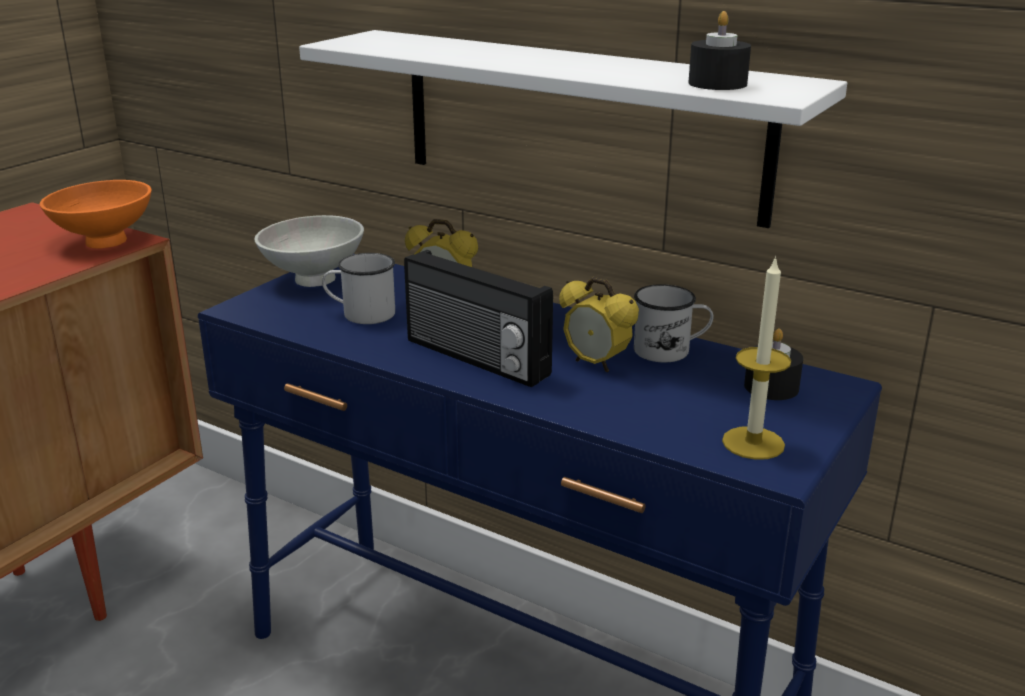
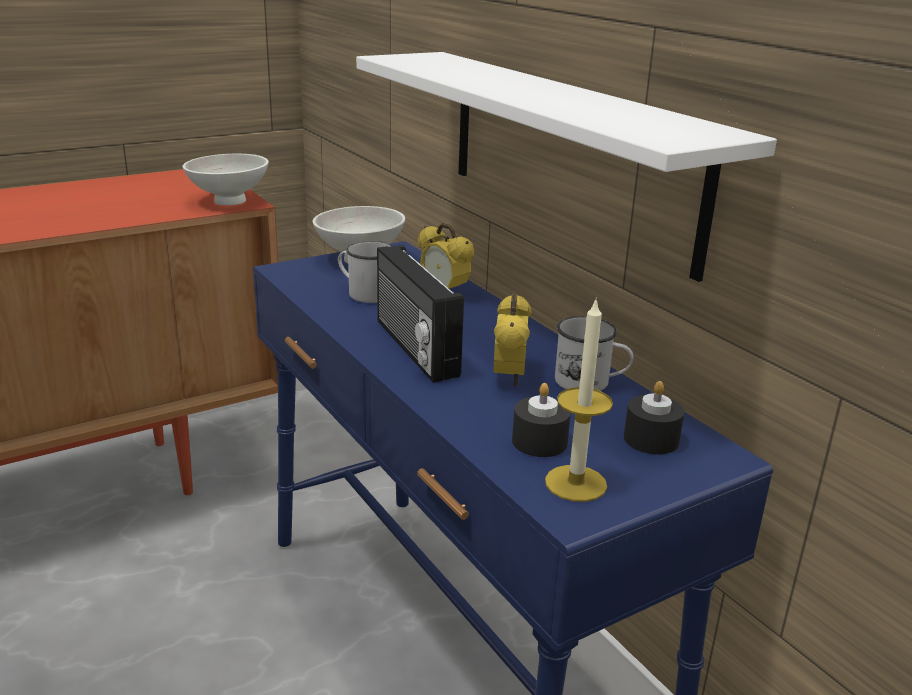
camera: 25 degrees right, 0 degrees up
orange bowl [40,180,151,249] -> white bowl [183,154,269,205]
alarm clock [559,277,639,373] -> alarm clock turned 150 degrees counterclockwise [494,294,532,387]
black candle [688,11,751,90] -> black candle moved to [512,383,571,457]

